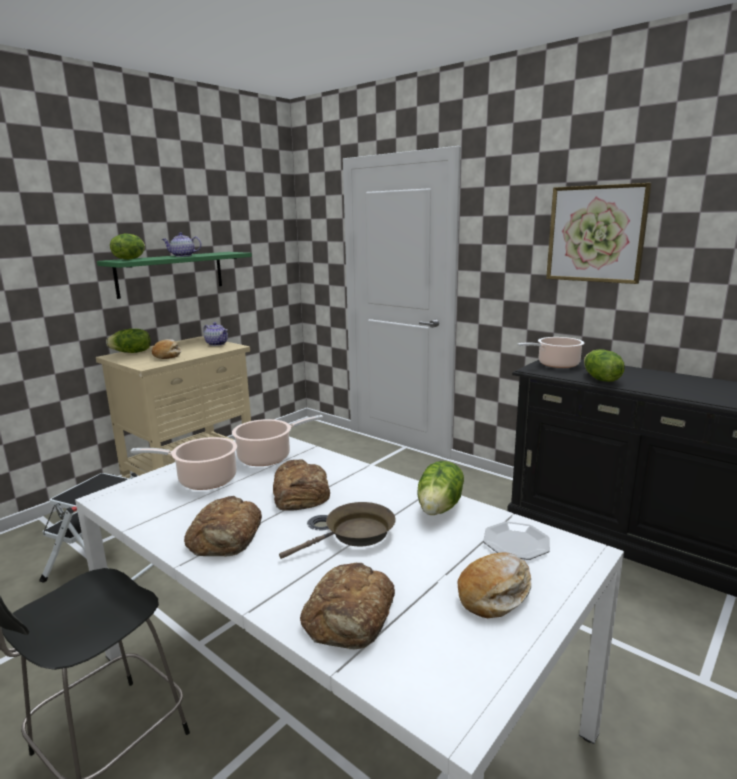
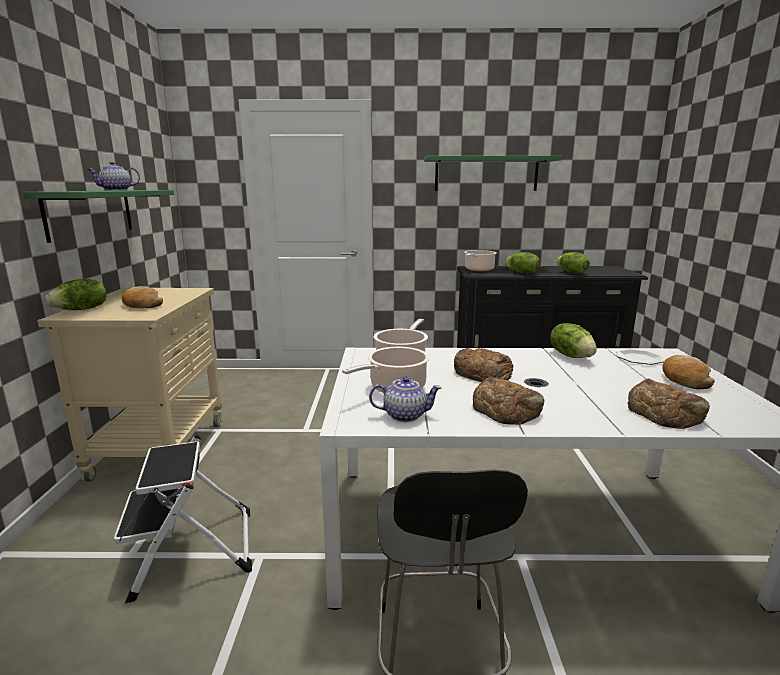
camera: 40 degrees left, 0 degrees up
lettuce [110,233,145,260] -> lettuce moved to [557,252,590,274]
teapot [203,322,228,346] -> teapot moved to [369,376,442,422]
brown frying pan [279,502,396,559] -> none
picture [546,183,651,284] -> green shelf [424,156,562,191]

